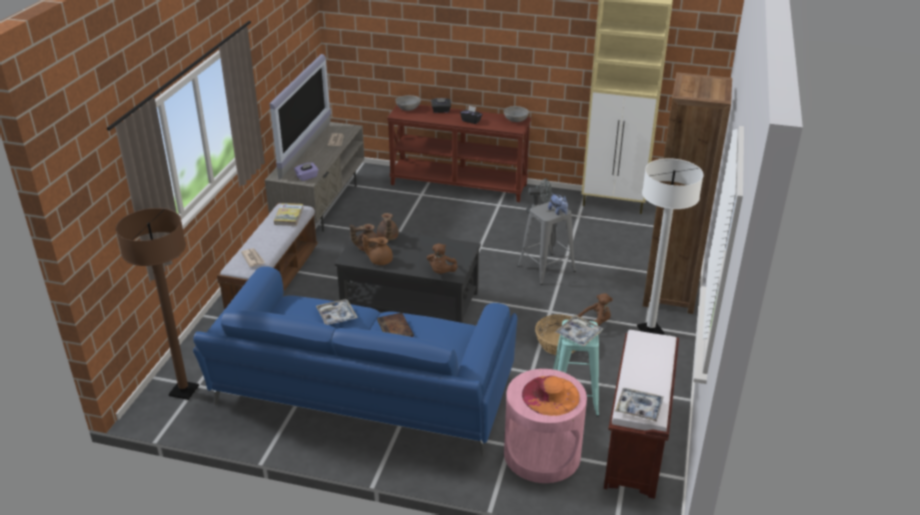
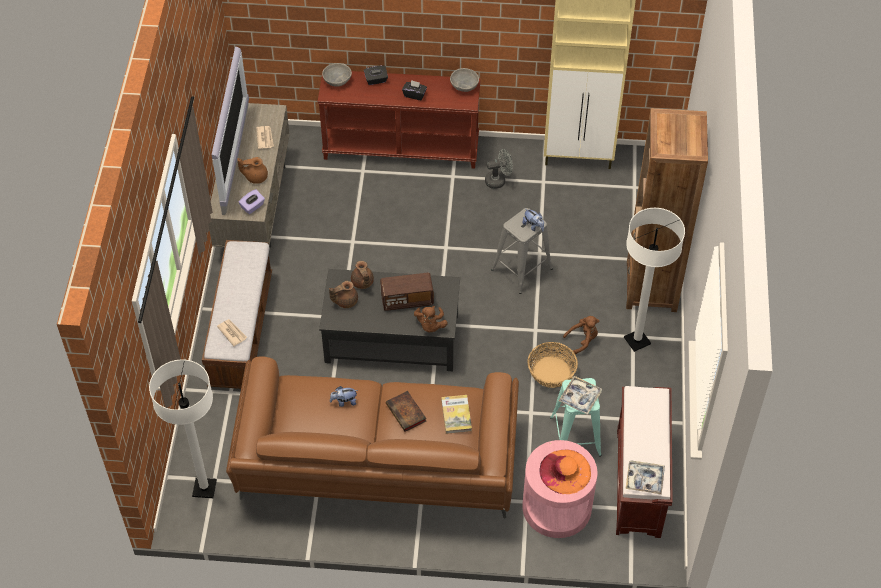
camera: 10 degrees left, 20 degrees up
brown floor lamp [116,208,199,400] -> white floor lamp [149,360,217,498]
blue sofa [193,266,517,457] -> brown sofa [226,356,519,519]
book [274,203,303,226] -> book moved to [441,395,472,434]
tray [316,299,358,325] -> plush toy [330,386,358,407]
brown teapot [363,234,393,265] -> brown teapot moved to [237,157,268,184]
none -> radio [380,273,434,311]

